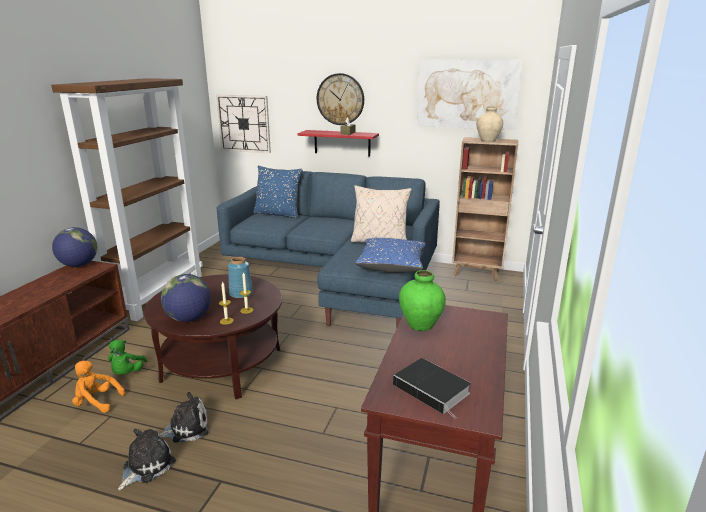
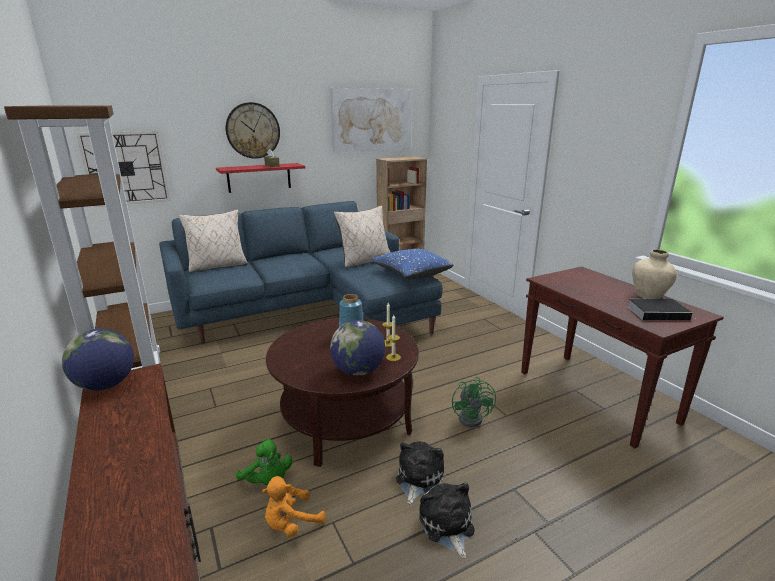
camera: 45 degrees left, 0 degrees up
blue pillow [253,166,302,218] -> beige pillow [178,210,248,272]
green vase [399,270,446,331] -> none
beige vase [476,106,503,142] -> beige vase moved to [632,249,677,299]
none -> green fan [452,377,496,427]

